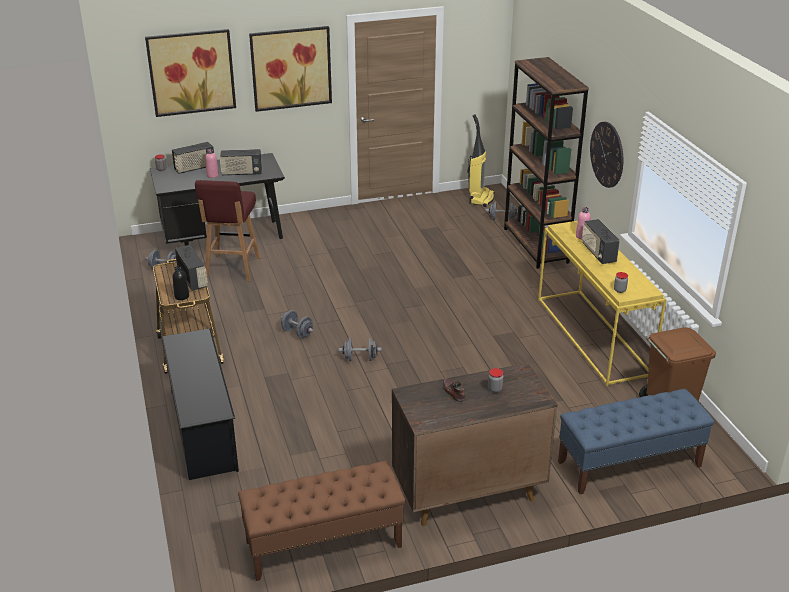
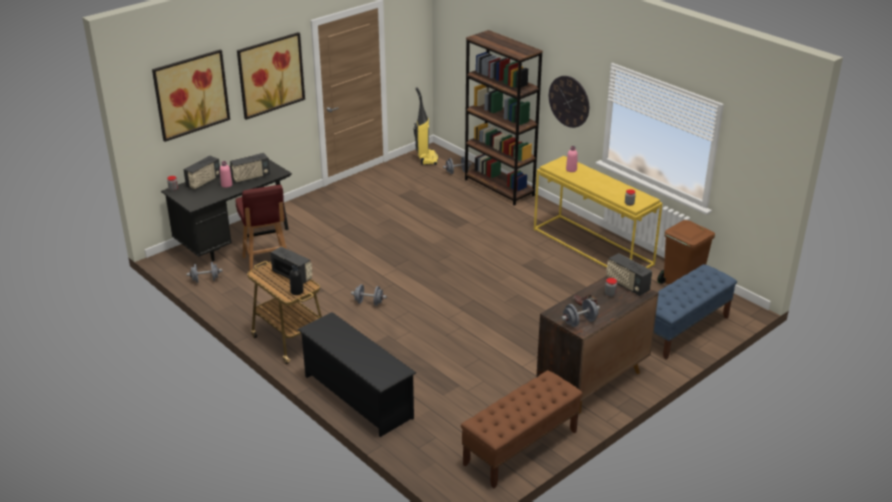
camera: 25 degrees left, 0 degrees up
grey dumbbell [339,338,382,361] -> grey dumbbell moved to [561,299,600,327]
radio [582,219,620,264] -> radio moved to [606,253,652,296]

